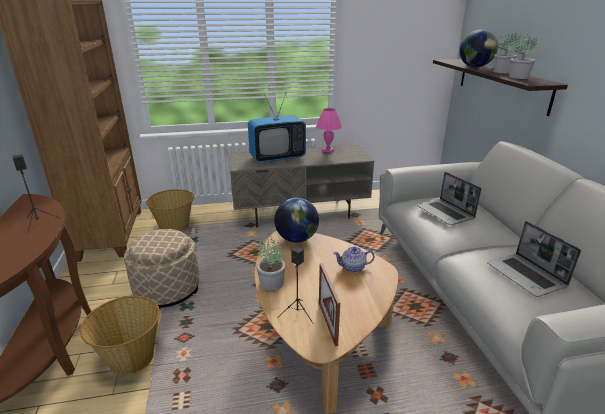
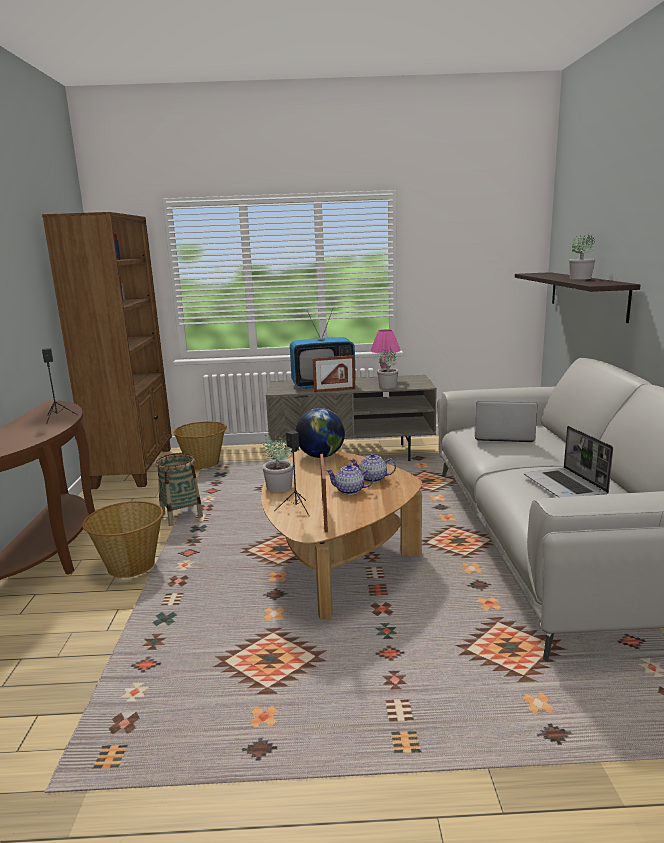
camera: 10 degrees right, 10 degrees down
beige ottoman [124,229,200,309] -> basket [156,453,203,526]
laptop [417,172,481,225] -> laptop turned 120 degrees clockwise [475,401,538,442]
globe [459,29,498,67] -> none
potted plant [509,35,537,79] -> potted plant moved to [377,347,398,389]
none -> picture frame [312,355,355,393]
none -> teapot [325,464,374,495]

